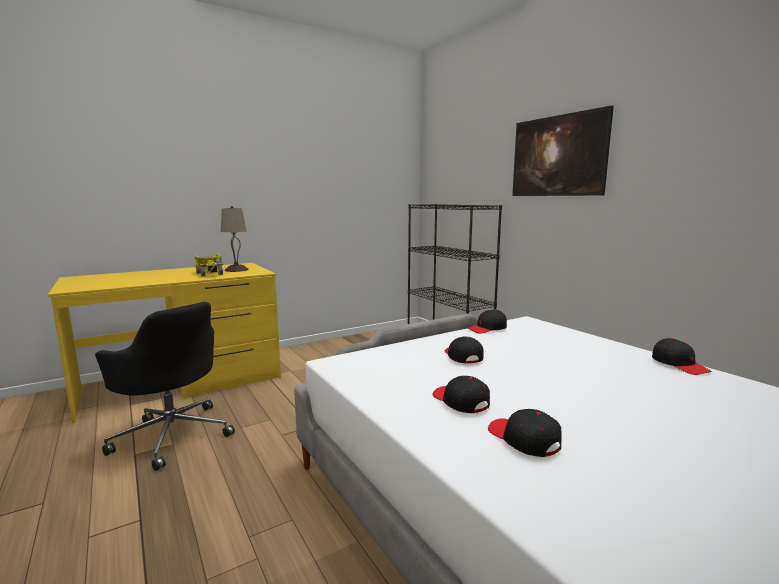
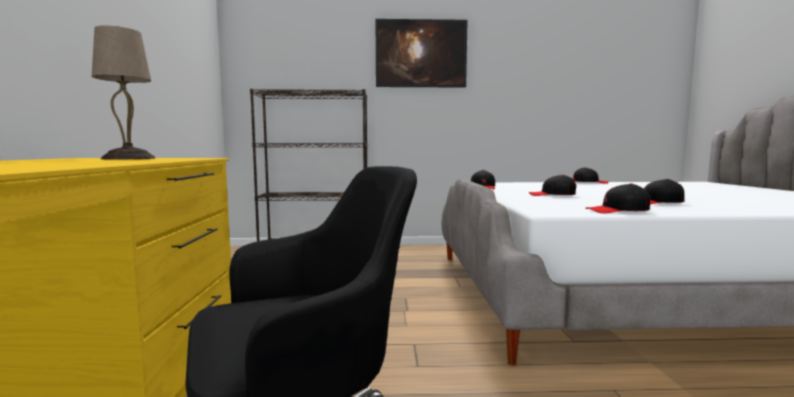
camera: 60 degrees left, 5 degrees down
toy truck [195,254,223,277] -> none
black cap [488,409,561,457] -> black cap moved to [586,183,650,213]

